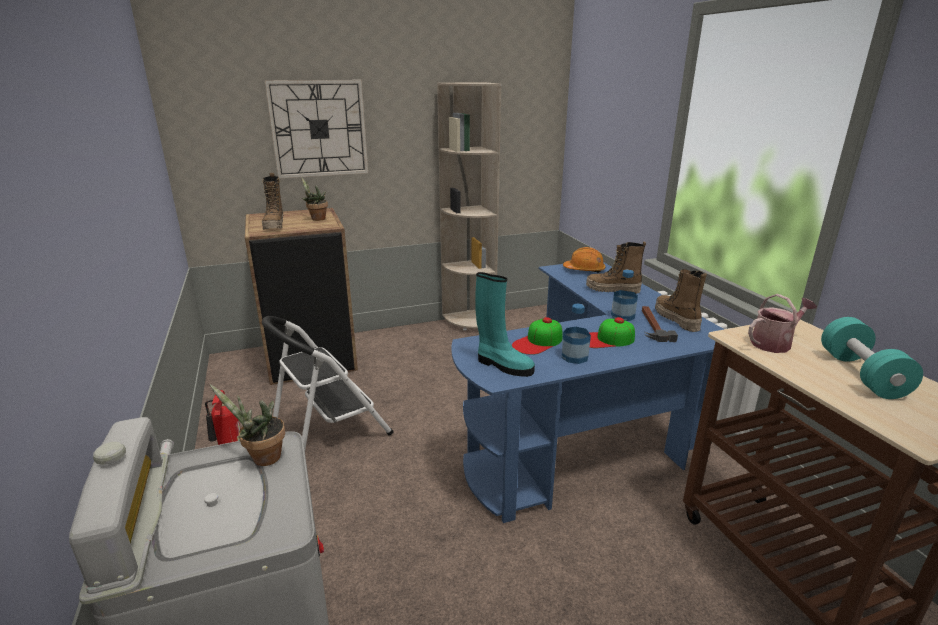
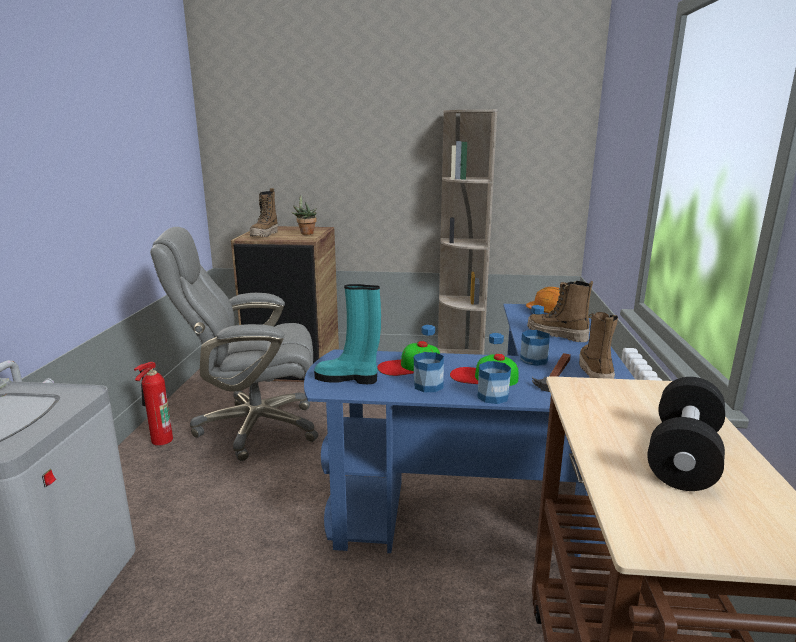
camera: 25 degrees right, 5 degrees down
potted plant [210,384,285,466] -> none
step ladder [262,316,393,450] -> grey office chair [150,227,318,461]
wall clock [265,80,368,178] -> none
turquoise boot [475,272,535,377] -> turquoise boot turned 135 degrees clockwise [314,284,381,384]
watering can [748,294,817,353] -> none
turquoise dumbbell [821,317,923,399] -> black dumbbell [647,377,725,491]
none -> bottle [477,333,511,404]

